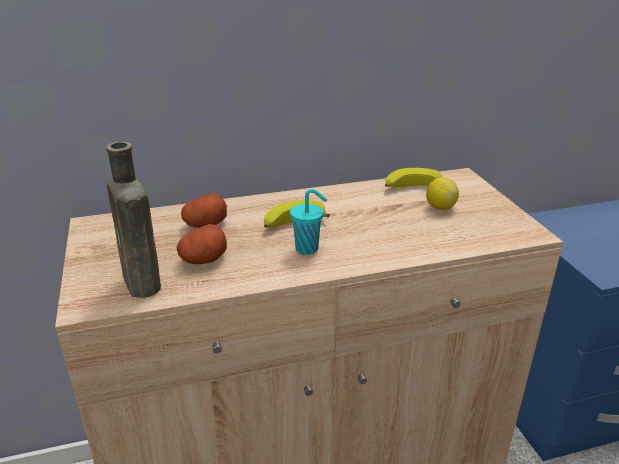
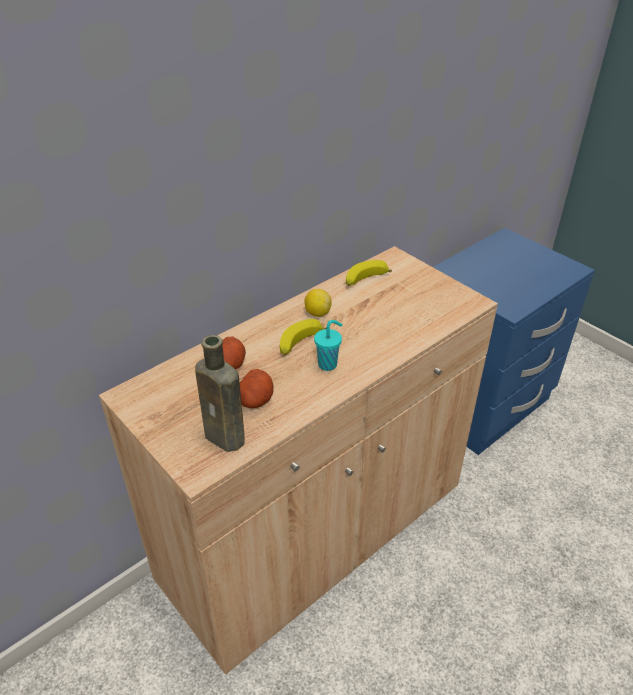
camera: 25 degrees left, 10 degrees up
lemon [426,177,459,210] -> lemon moved to [304,289,332,317]

